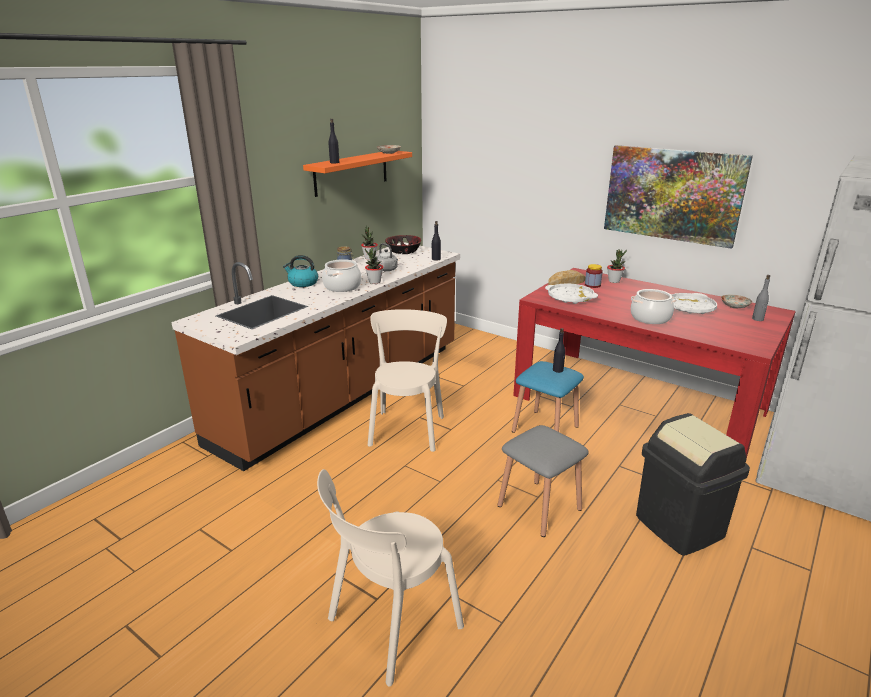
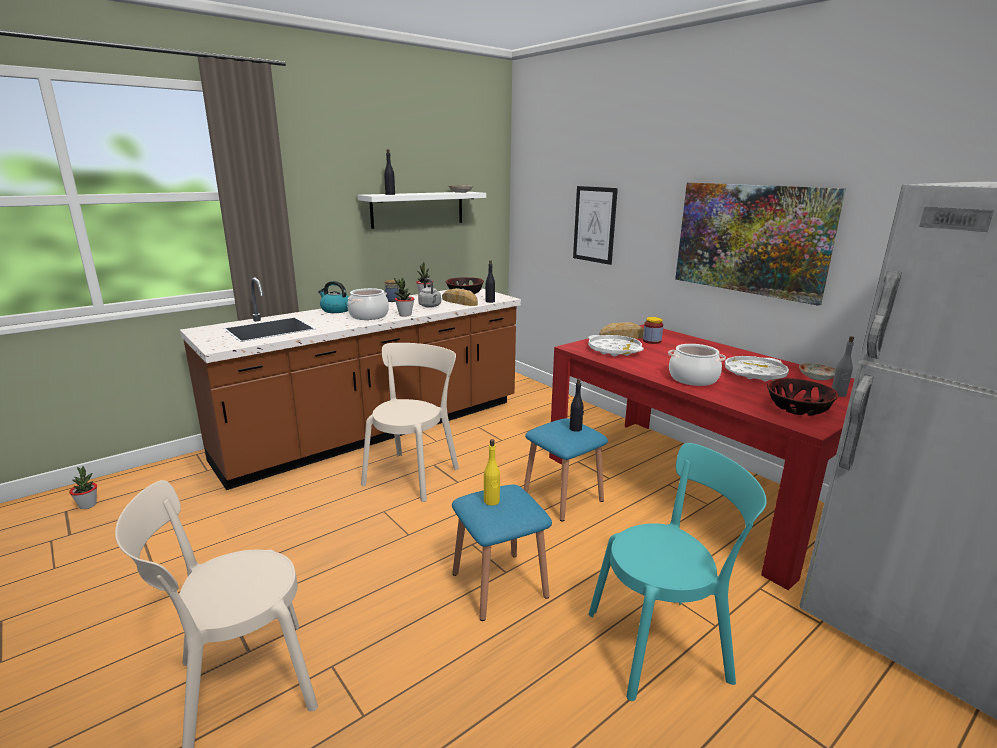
camera: 15 degrees right, 5 degrees down
orange shelf [303,151,412,197] -> white shelf [358,192,486,229]
grey stool [498,425,589,537] -> blue stool [452,484,552,621]
potted plant [607,250,627,283] -> potted plant moved to [69,466,97,509]
black trash can [636,413,750,556] -> turquoise chair [589,443,767,701]
none -> bread [442,288,478,306]
none -> yellow bottle [484,439,500,506]
none -> picture [573,186,618,265]
none -> bowl [767,378,839,416]

